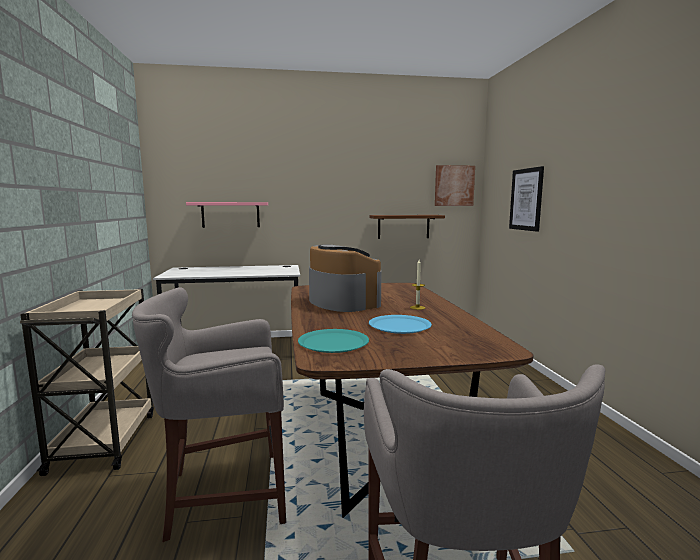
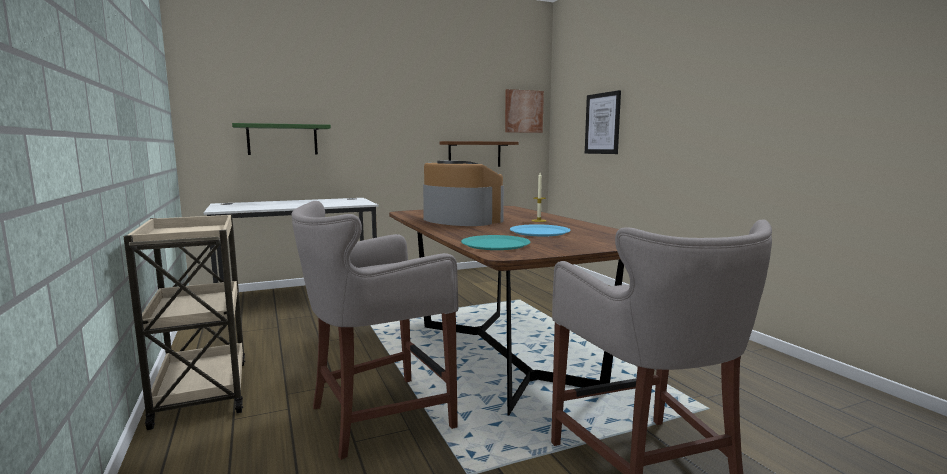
camera: 15 degrees left, 0 degrees up
pink shelf [186,202,268,228] -> green shelf [232,123,331,155]

